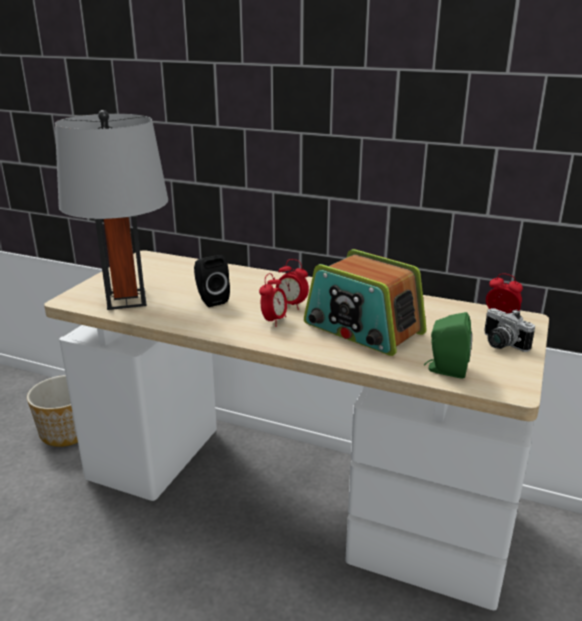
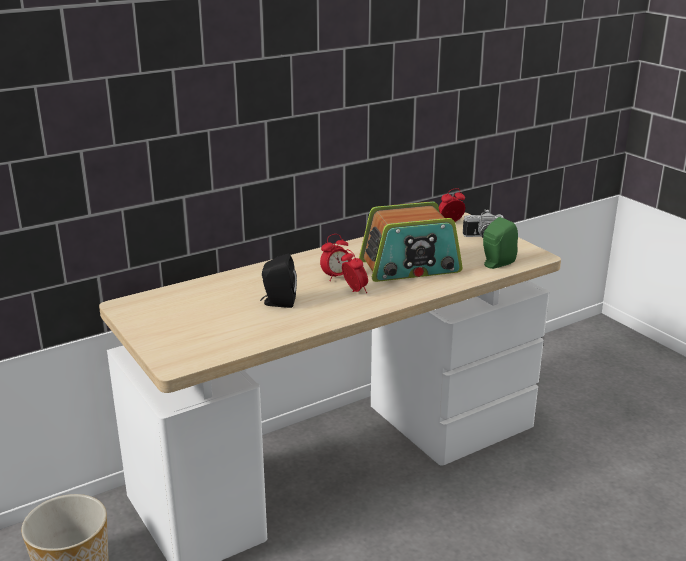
camera: 55 degrees left, 0 degrees up
grey table lamp [55,110,168,310] -> none

